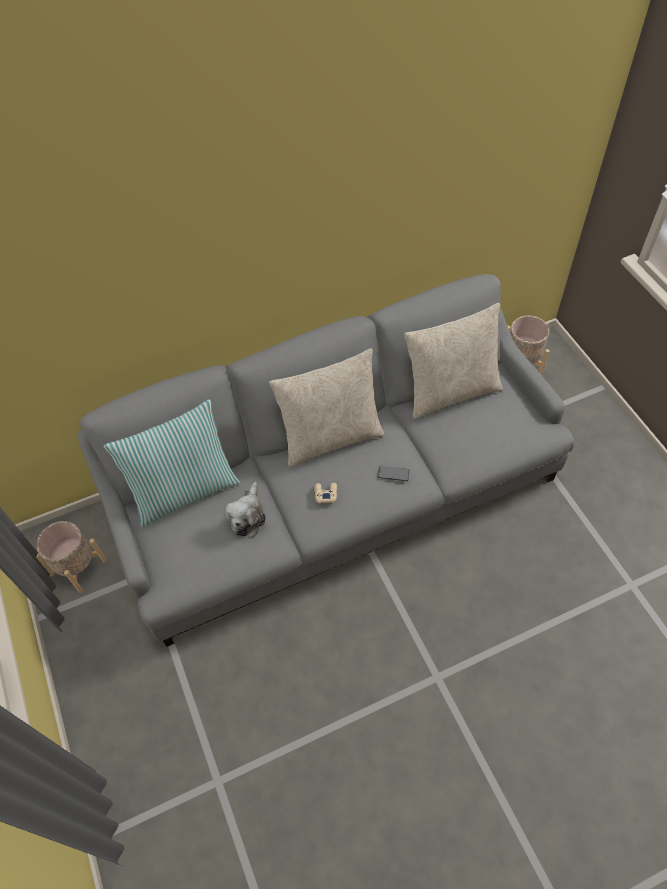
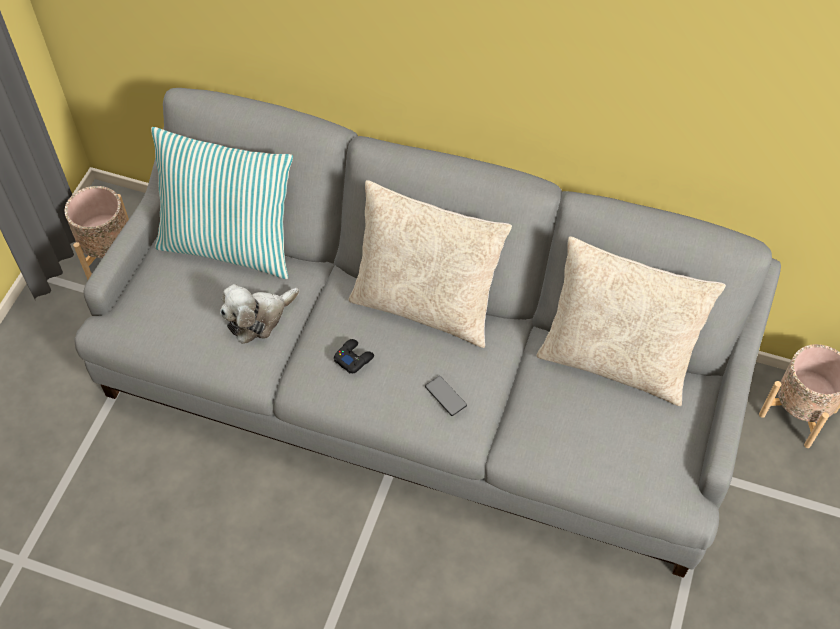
camera: 40 degrees right, 0 degrees up
beige game controller [314,483,337,503] -> black game controller [334,339,374,373]

